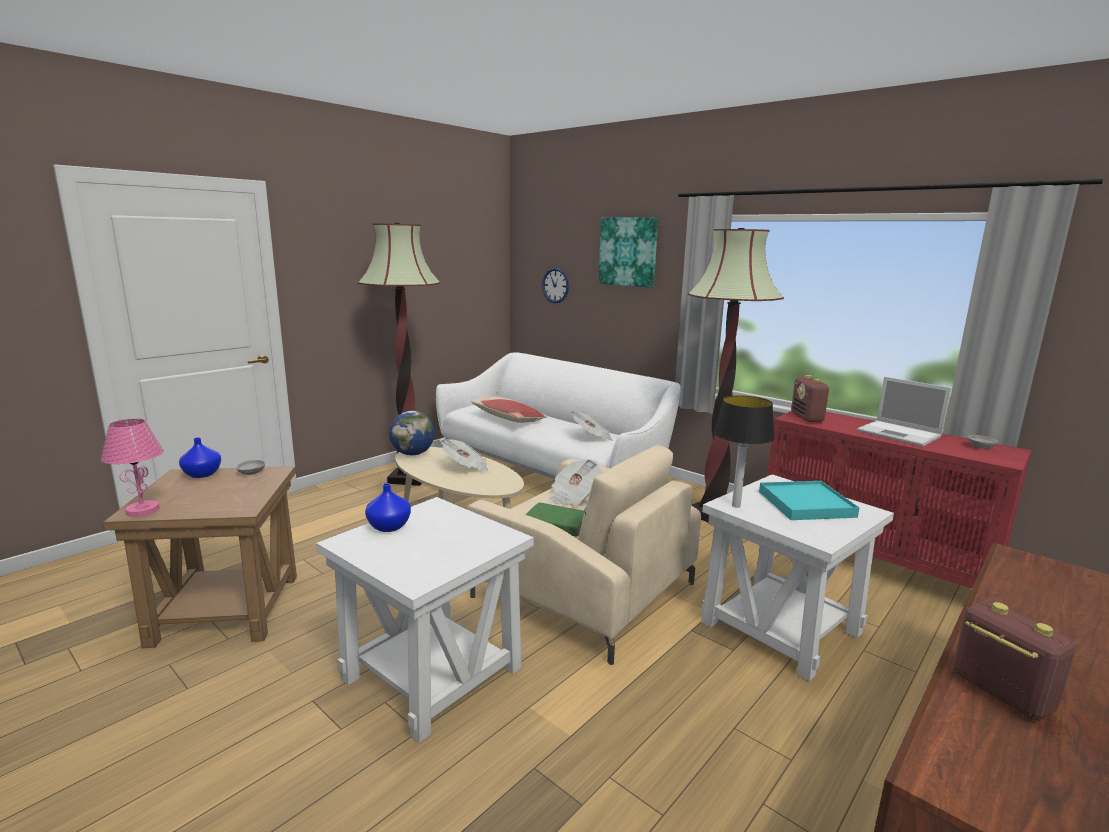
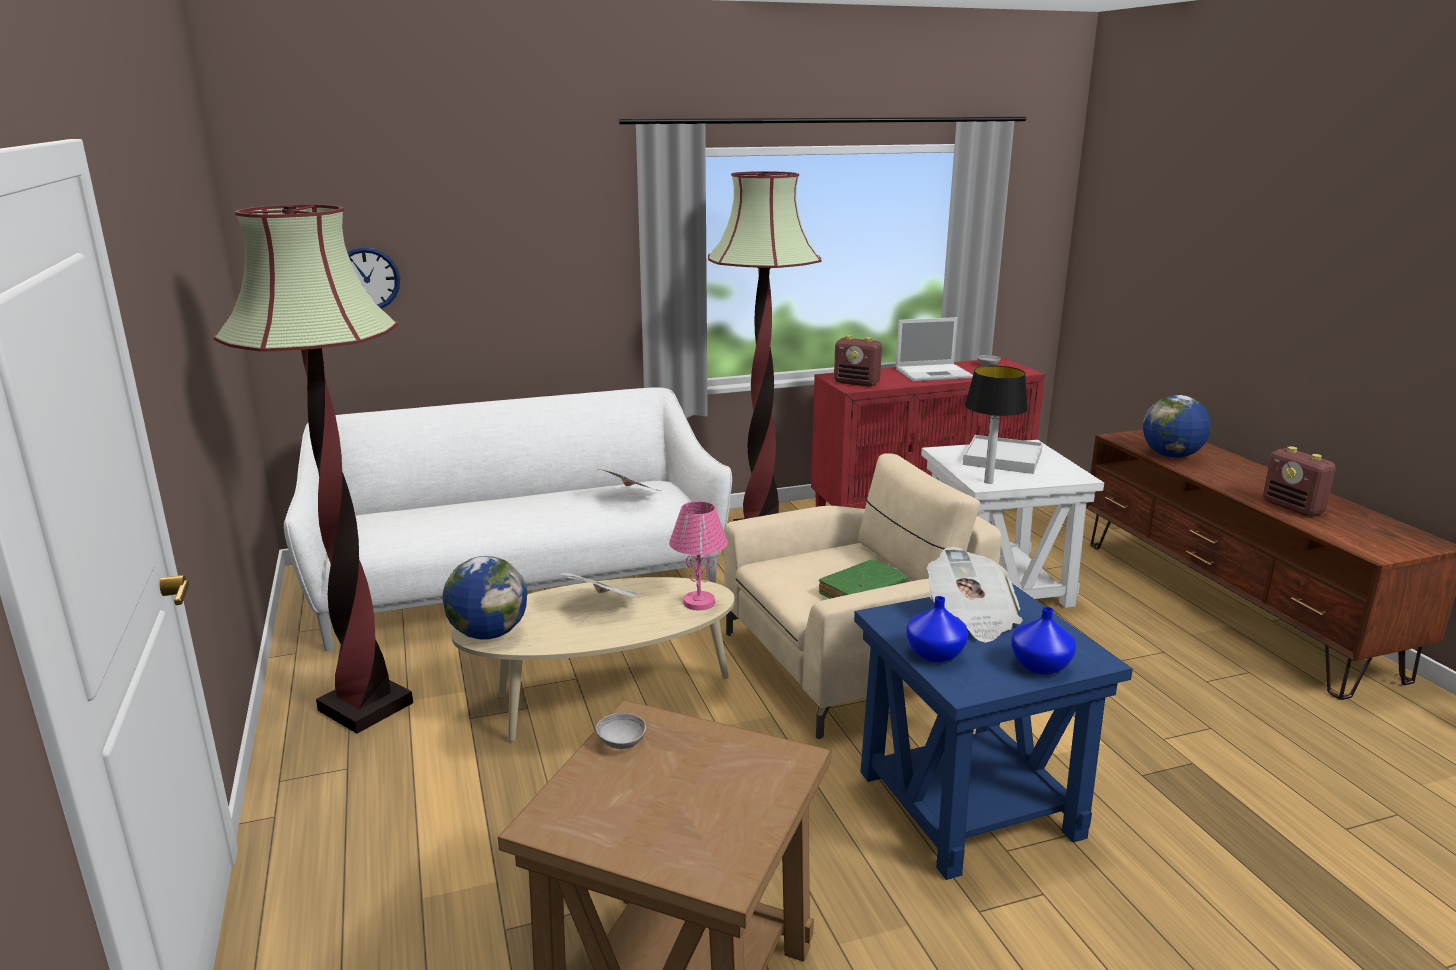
camera: 60 degrees left, 5 degrees up
pink table lamp [101,418,164,517] -> pink table lamp moved to [669,501,728,611]
blue vase [179,437,221,478] -> blue vase moved to [1011,607,1076,675]
white side table [316,497,534,743] -> blue side table [854,584,1133,880]
pillow [471,396,547,423] -> none
newspaper [548,459,604,506] -> newspaper moved to [927,547,1023,643]
picture [599,217,658,288] -> none
turquoise tray [759,481,860,520] -> white tray [963,435,1043,474]
radio [953,601,1075,720] -> radio turned 120 degrees counterclockwise [1263,446,1336,516]
none -> globe [1143,395,1211,458]

